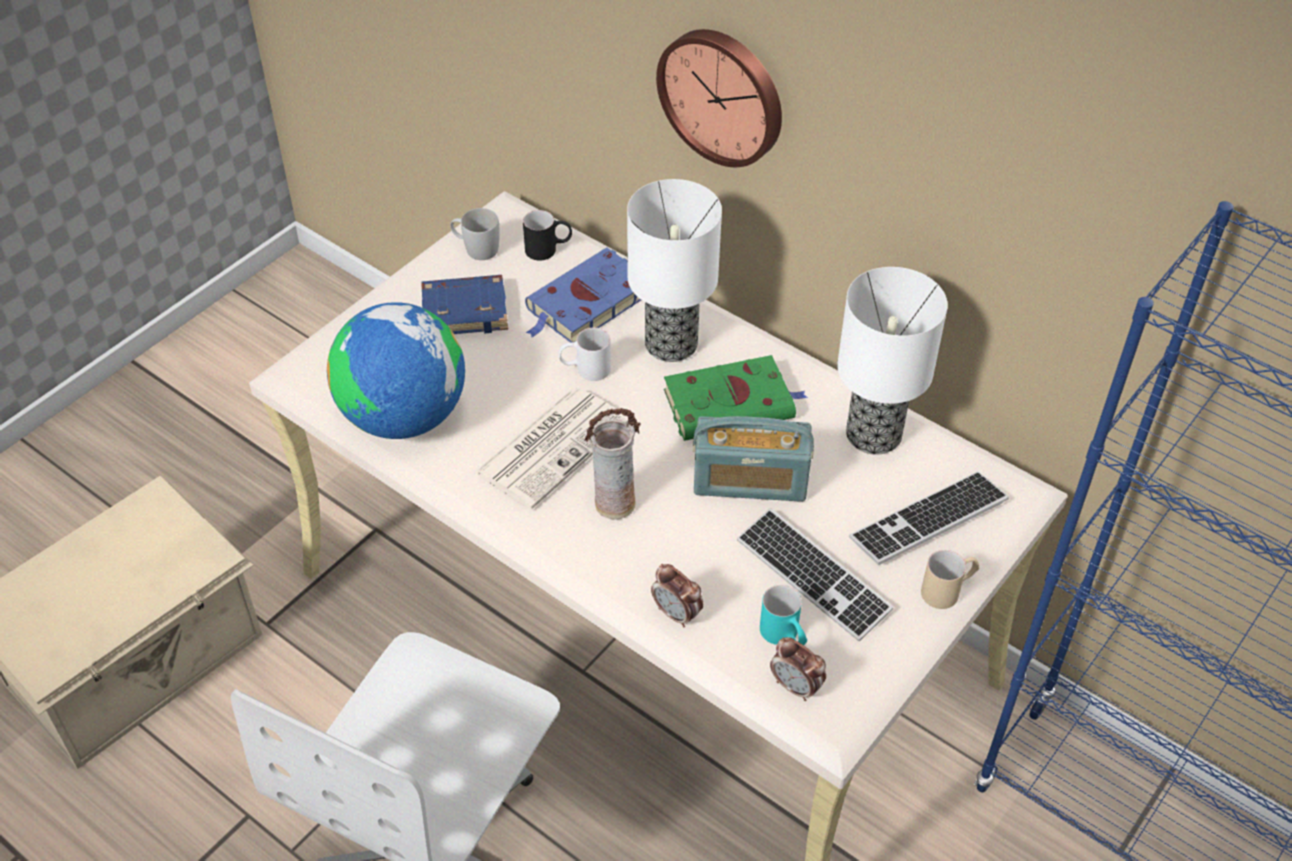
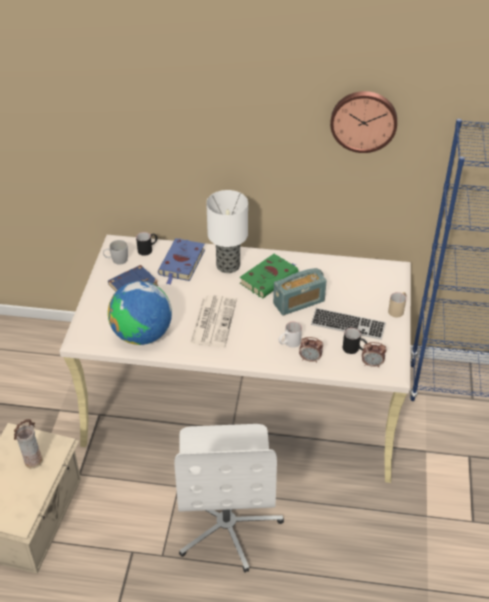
camera: 30 degrees left, 5 degrees down
white mug [559,328,611,381] -> white mug moved to [278,322,302,348]
vase [584,408,641,520] -> vase moved to [14,419,43,469]
wall clock [656,29,782,167] -> wall clock moved to [330,91,397,153]
turquoise mug [760,585,807,645] -> black mug [343,328,367,354]
table lamp [837,267,948,455] -> none
keyboard [849,471,1009,565] -> none

